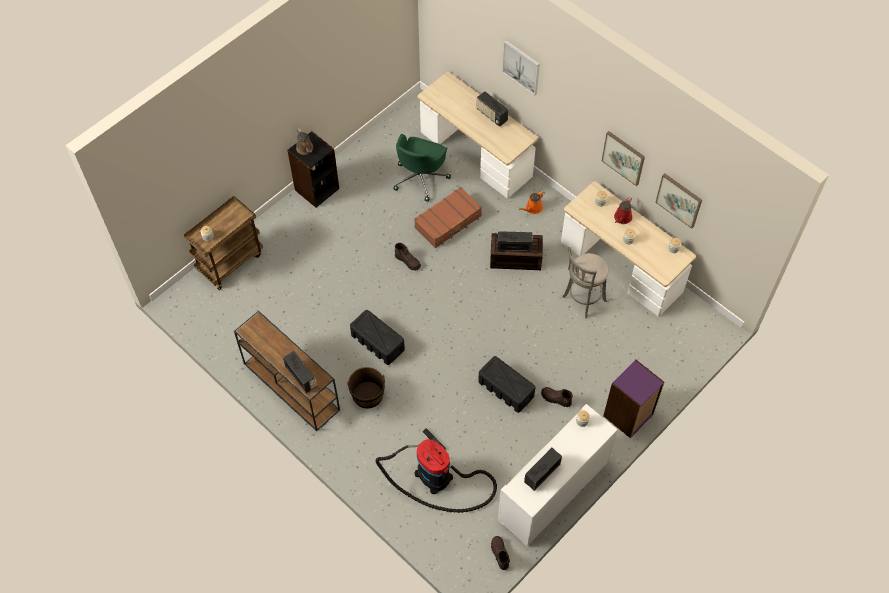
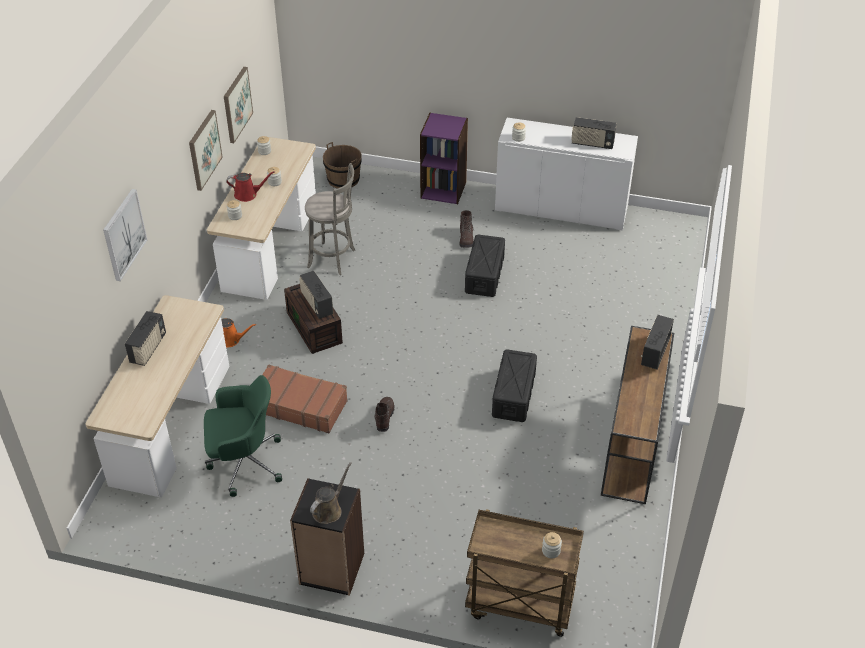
camera: 120 degrees left, 15 degrees down
brown bucket [347,367,385,409] -> brown bucket moved to [323,142,362,189]
vacuum cleaner [376,428,497,513] -> none
brown boot [491,536,510,570] -> none

